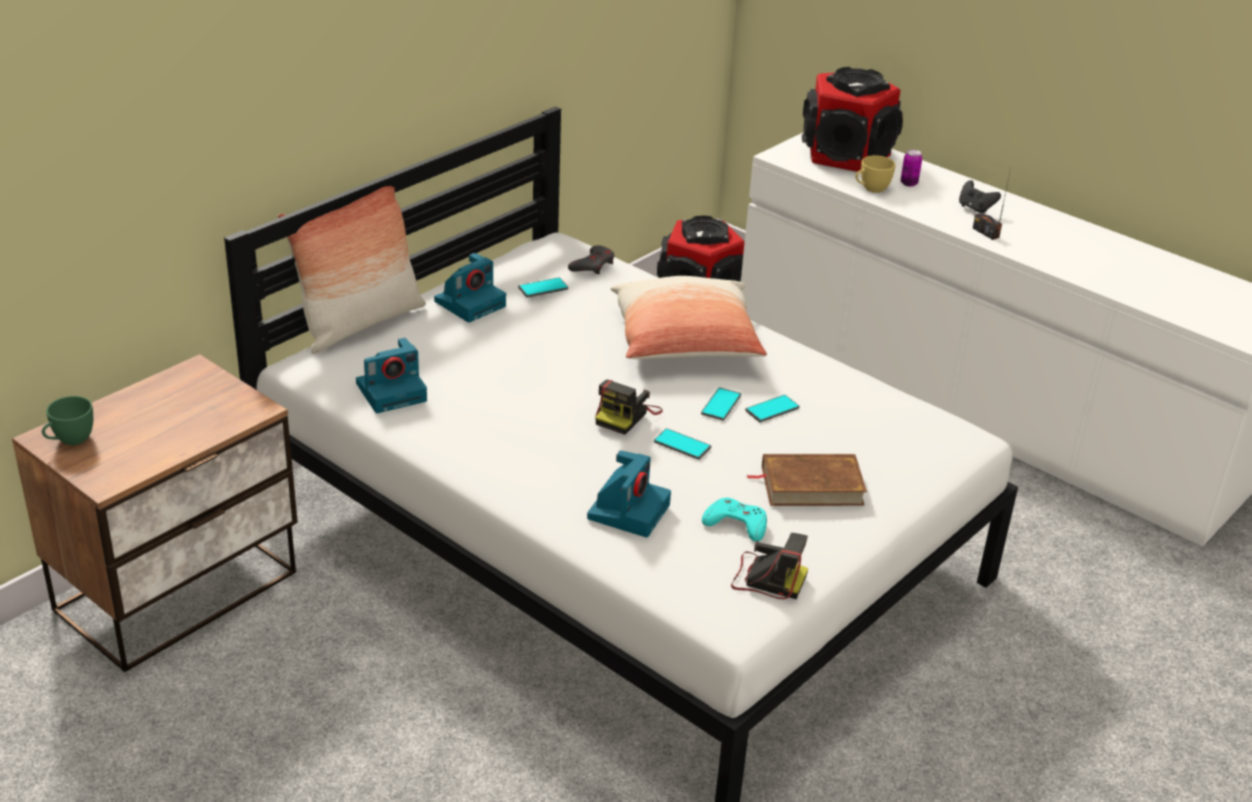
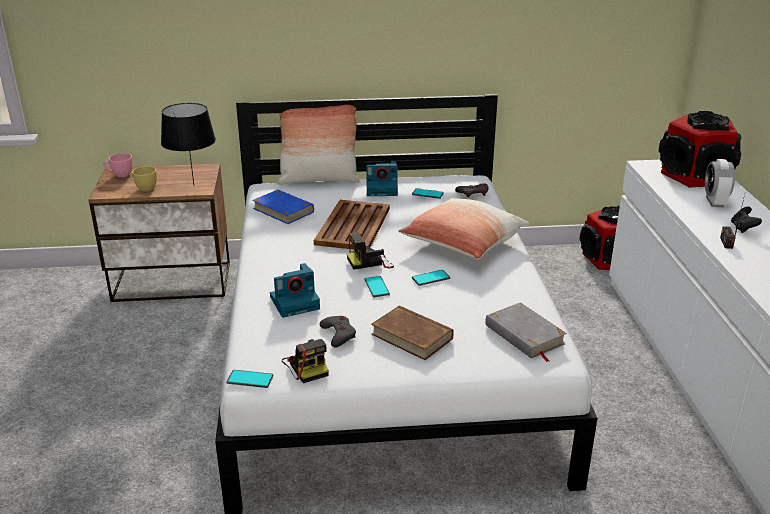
camera: 45 degrees right, 5 degrees down
green cup [42,396,93,445] -> pink cup [104,153,132,178]
camera [356,338,427,413] -> blue book [252,190,314,224]
turquoise game controller [702,497,767,541] -> grey game controller [320,316,356,348]
phone [745,395,800,422] -> phone moved to [226,370,273,388]
yellow cup [855,156,896,193] -> yellow cup moved to [130,166,157,192]
can [901,149,922,187] -> alarm clock [705,159,735,207]
none -> black table lamp [161,103,216,185]
none -> brown tray [314,200,390,250]
none -> grey book [485,302,567,362]

